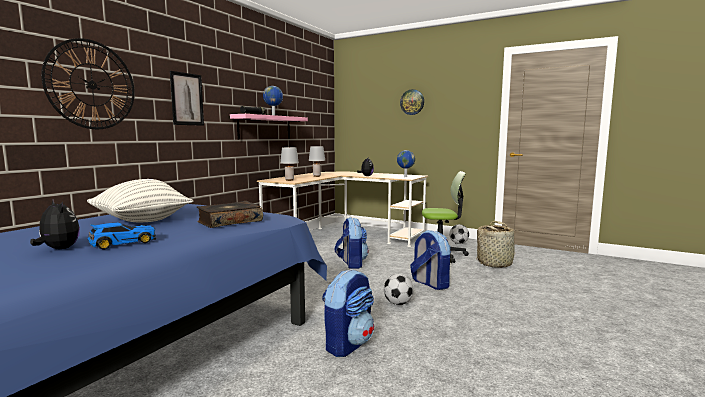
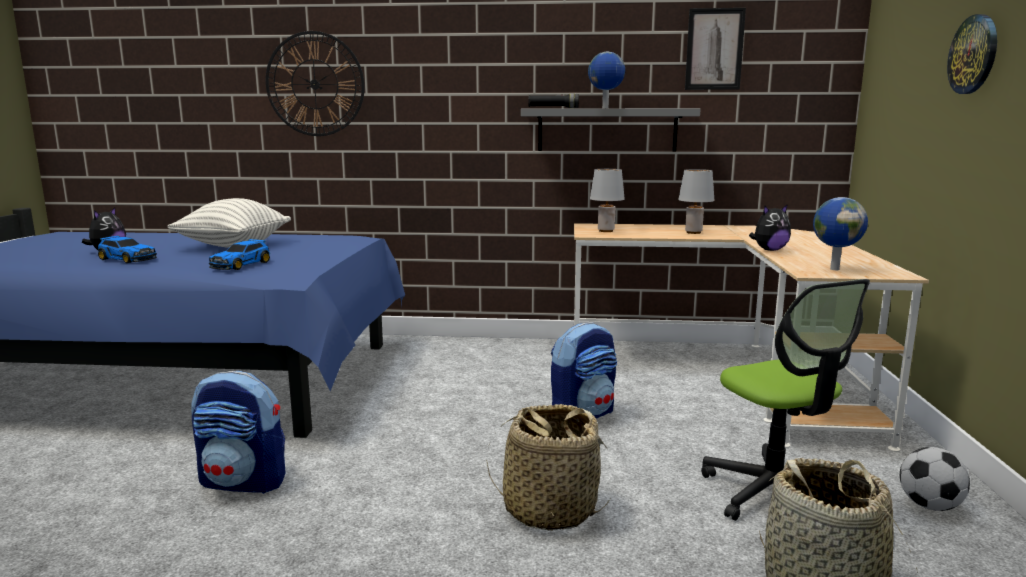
camera: 65 degrees right, 5 degrees up
picture [170,71,204,126] -> picture moved to [685,8,746,90]
book [197,201,263,228] -> toy car [209,239,270,270]
pink shelf [230,114,308,139] -> grey shelf [521,108,700,151]
football [384,274,414,305] -> none
backpack [410,230,451,290] -> basket [487,404,610,531]

